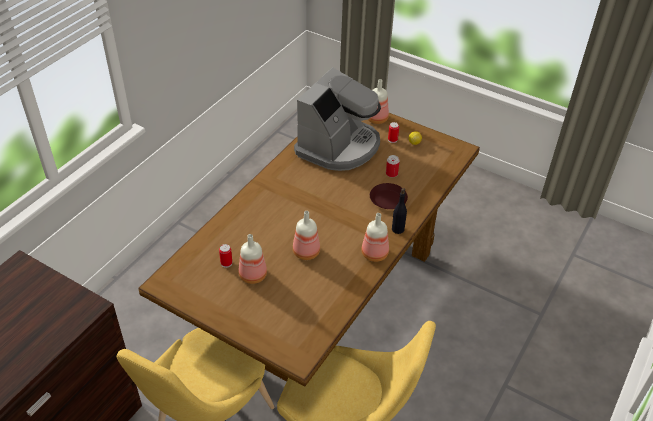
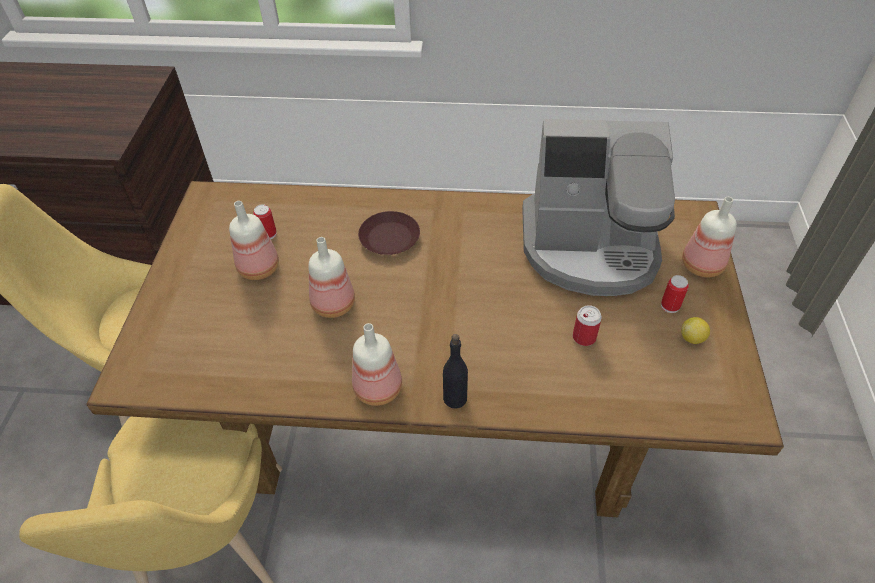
camera: 65 degrees right, 5 degrees up
brown plate [370,183,408,209] -> brown plate moved to [358,211,420,255]

